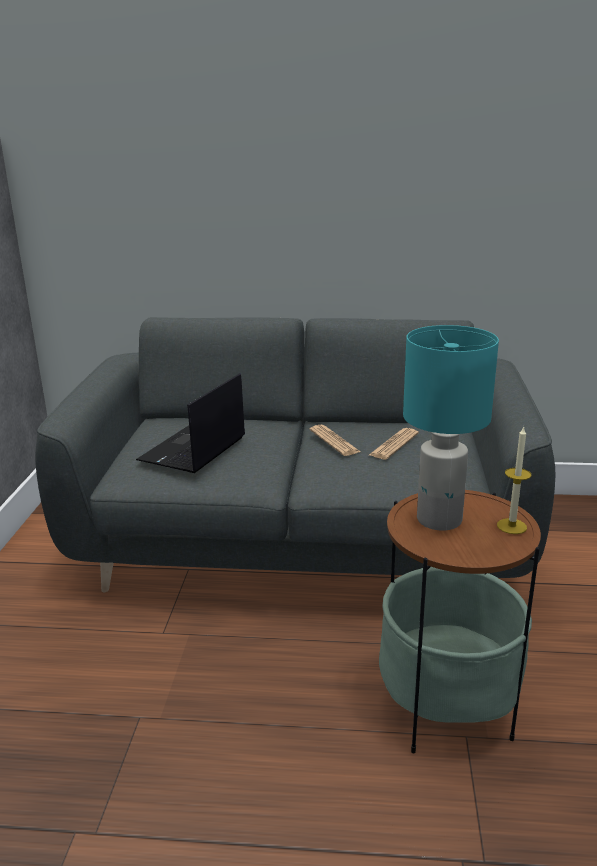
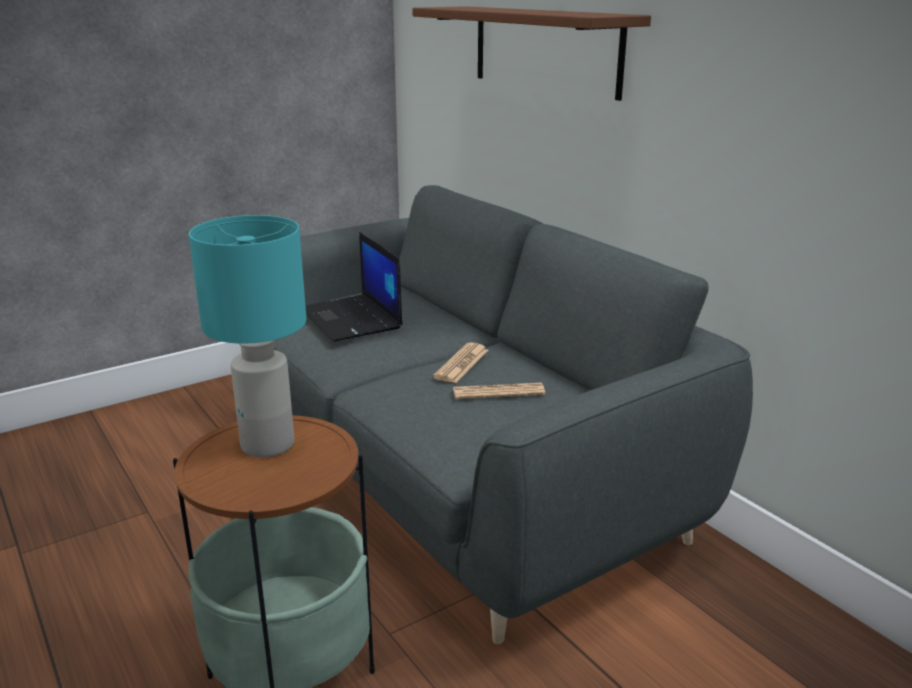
camera: 50 degrees right, 0 degrees up
laptop [136,373,245,473] -> laptop turned 105 degrees counterclockwise [306,232,403,342]
candle [497,426,531,534] -> none
none -> brown shelf [412,6,651,101]

